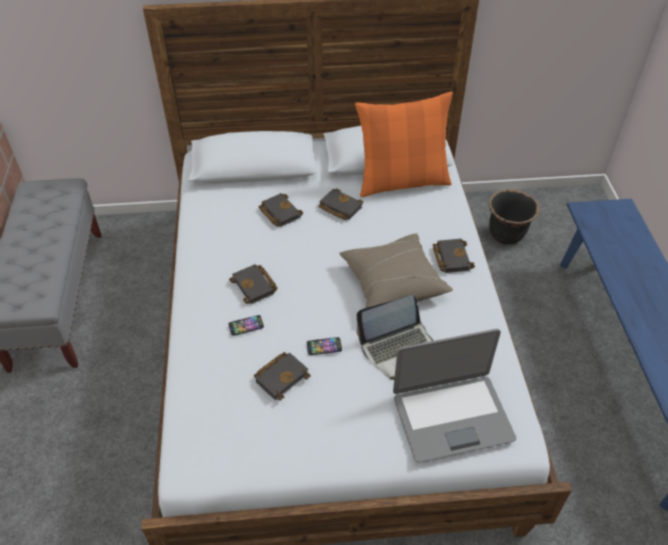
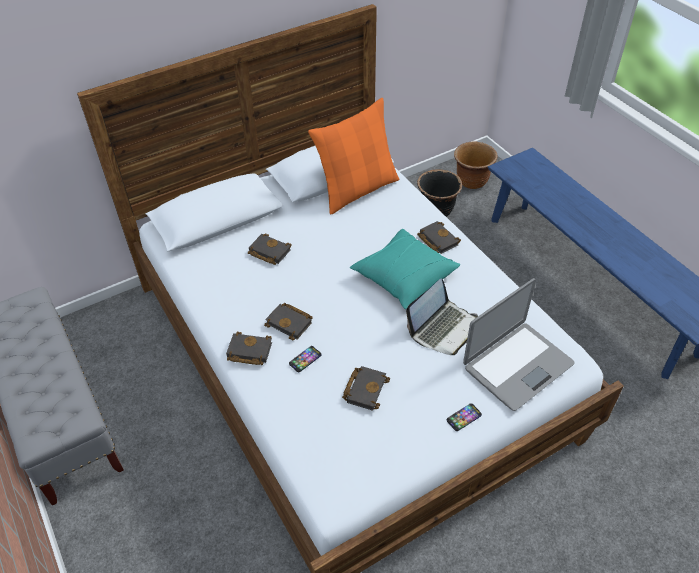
camera: 25 degrees left, 0 degrees up
phone [307,337,342,355] -> phone moved to [446,403,482,431]
black book [319,189,364,220] -> black book moved to [226,332,272,365]
beige pillow [339,233,453,308] -> turquoise pillow [350,229,460,309]
none -> brown planter [454,142,498,189]

